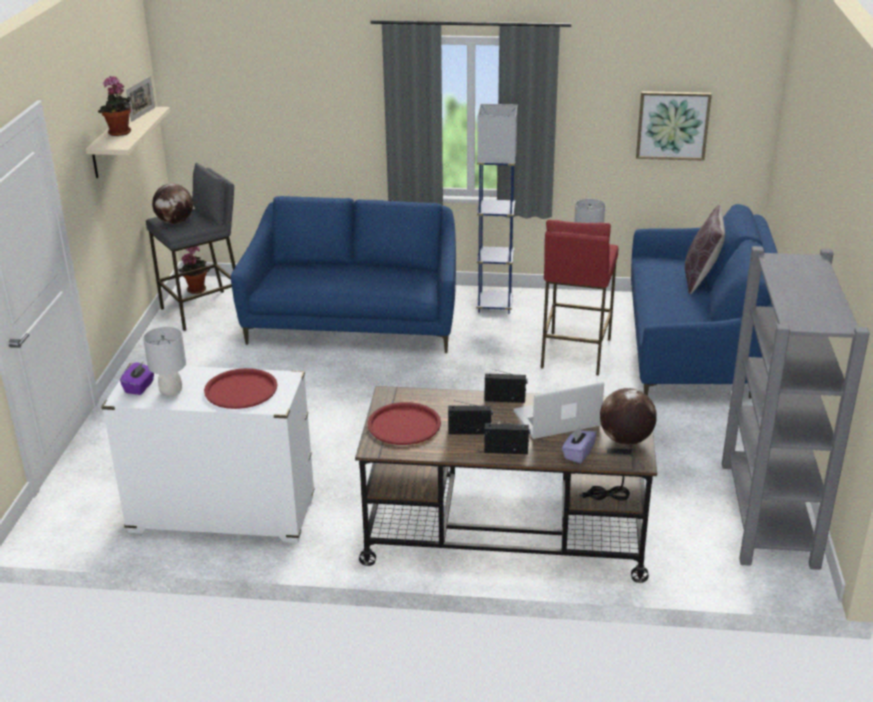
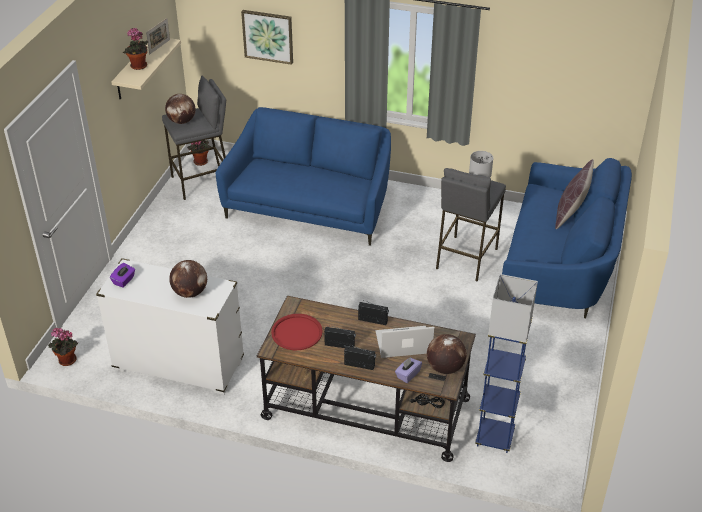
camera: 10 degrees right, 10 degrees up
grey table lamp [143,327,186,397] -> none
red tray [204,368,278,409] -> globe [169,260,207,298]
blue floor lamp [476,104,518,314] -> blue floor lamp moved to [475,274,538,453]
red stool [541,220,619,376] -> grey stool [436,168,506,281]
picture [636,91,712,161] -> picture moved to [241,10,293,65]
grey bookcase [722,246,870,570] -> none
none -> potted plant [48,328,78,366]

